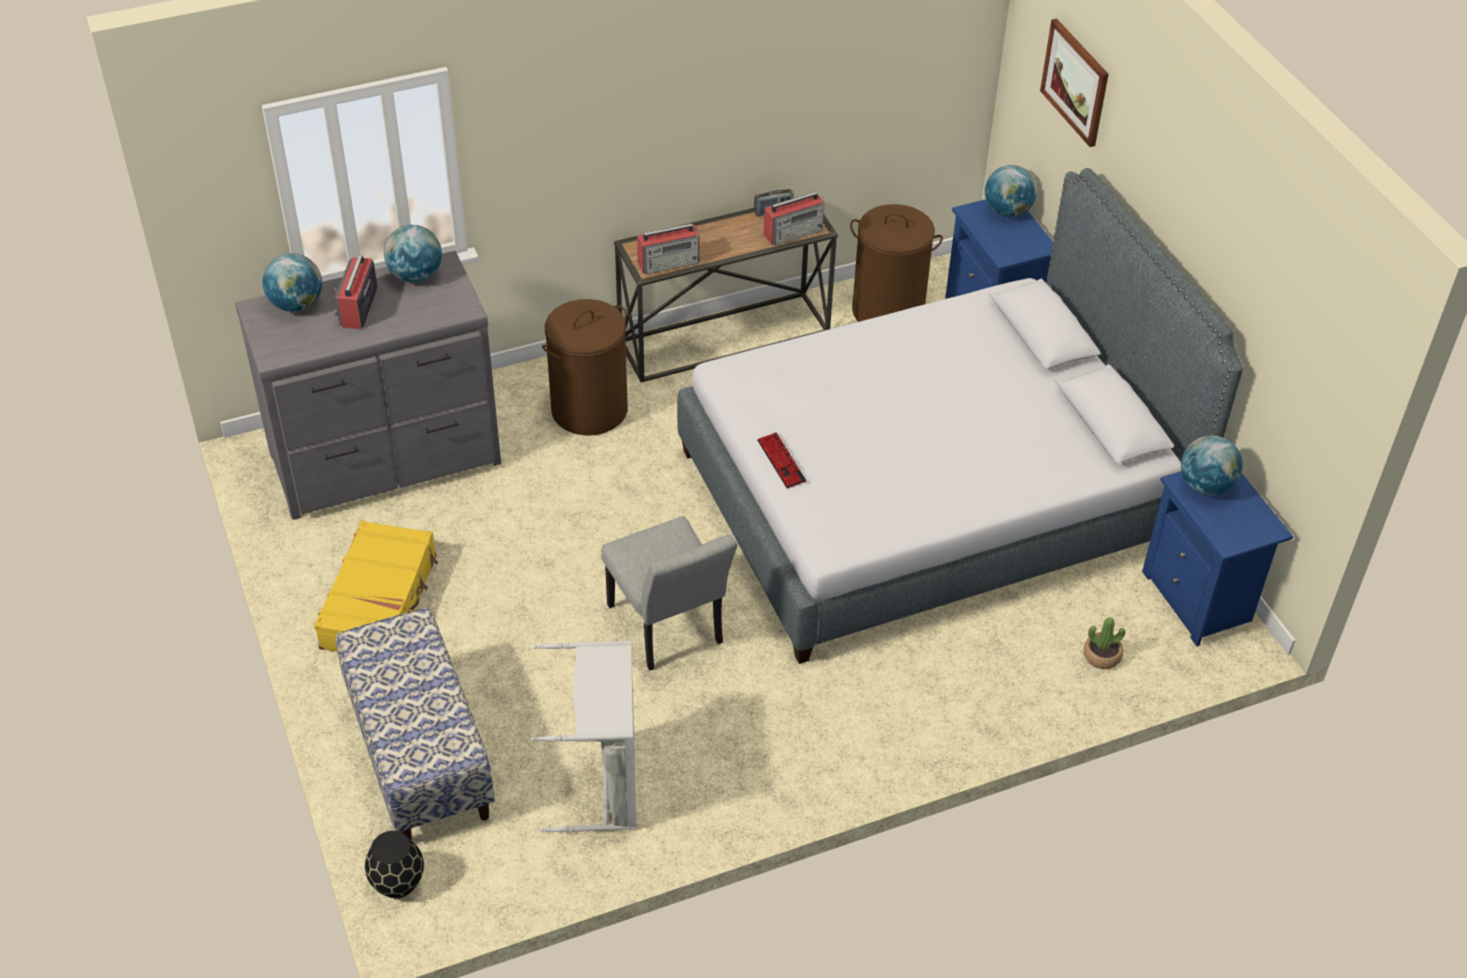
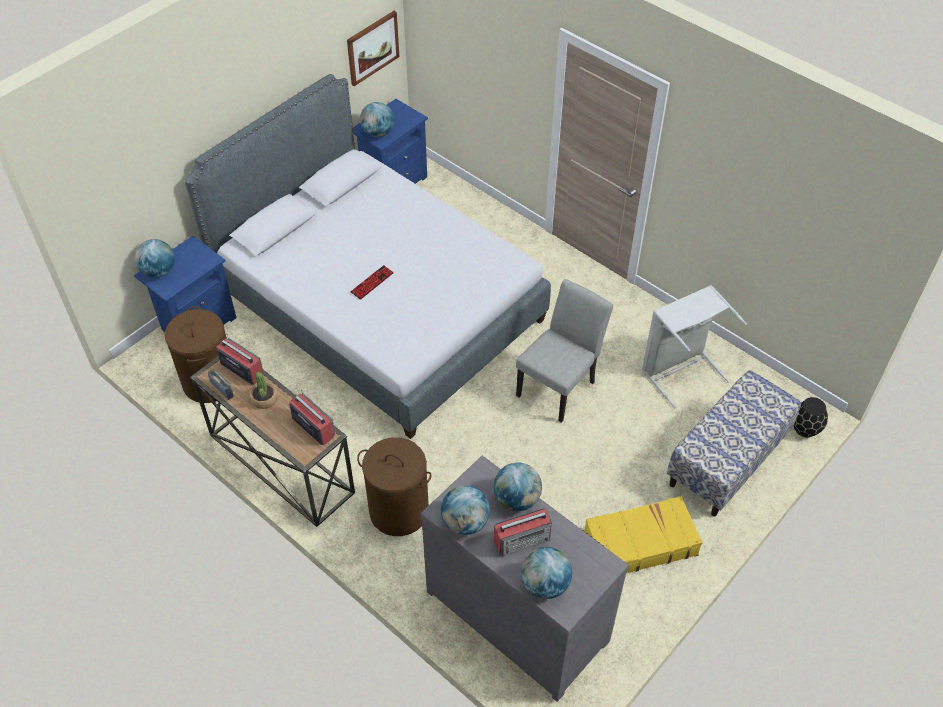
camera: 115 degrees left, 5 degrees up
keyboard [757,432,806,489] -> keyboard moved to [351,265,394,300]
picture [1040,19,1109,147] -> picture moved to [347,11,400,86]
potted plant [1083,617,1125,669] -> potted plant moved to [249,372,278,409]
none -> globe [494,463,542,511]

